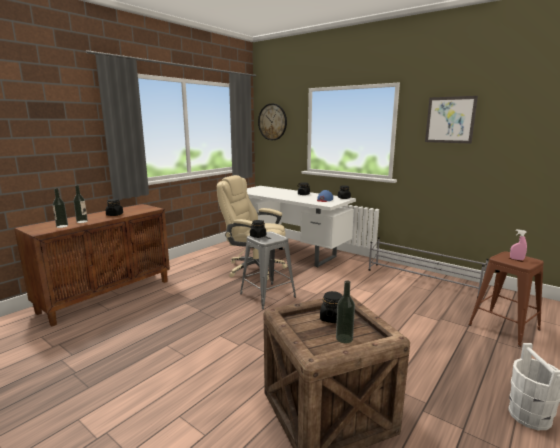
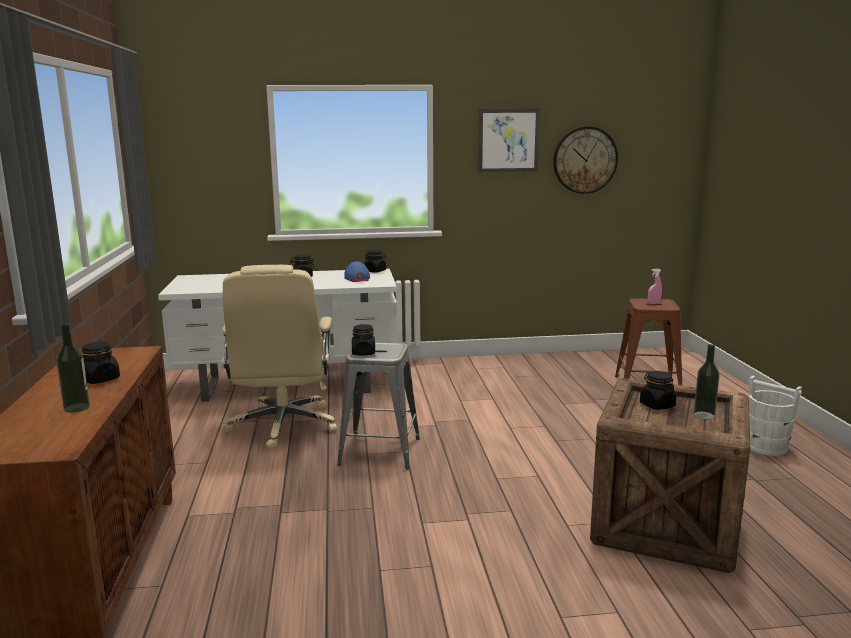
camera: 45 degrees left, 0 degrees up
bottle [53,188,68,228] -> none
beige office chair [217,175,288,280] -> beige office chair turned 75 degrees counterclockwise [222,265,337,449]
wall clock [258,103,287,140] -> wall clock moved to [553,126,618,194]
grey shoe rack [369,237,489,298] -> none

